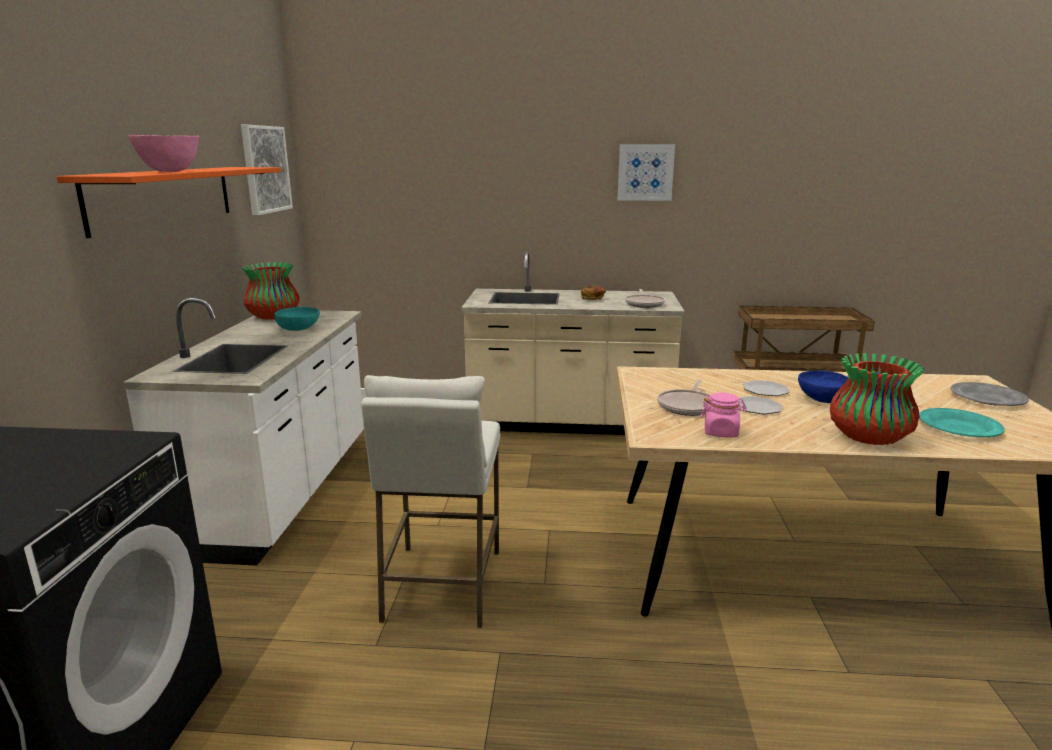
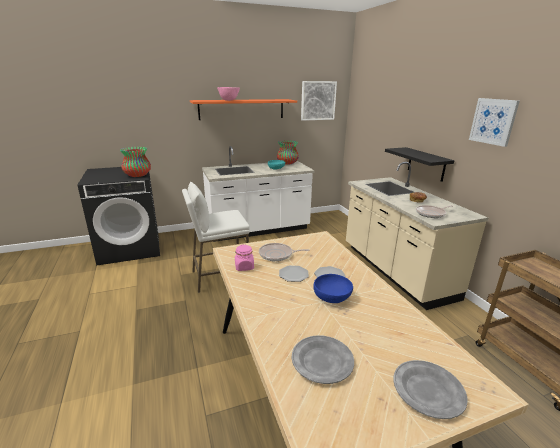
camera: 65 degrees right, 5 degrees up
vase [830,353,924,445] -> vase moved to [120,147,151,177]
turquoise plate [919,408,1005,437] -> grey plate [292,335,354,384]
none -> black shelf [385,147,454,182]

